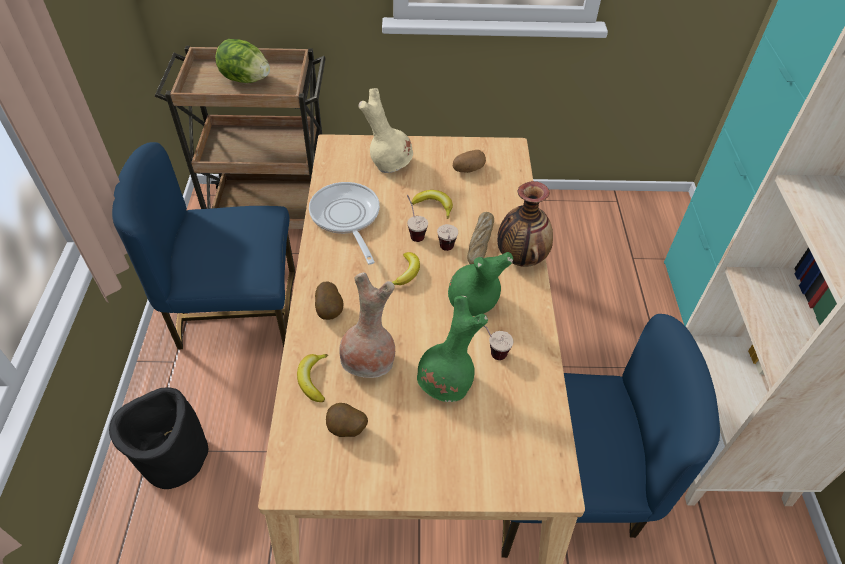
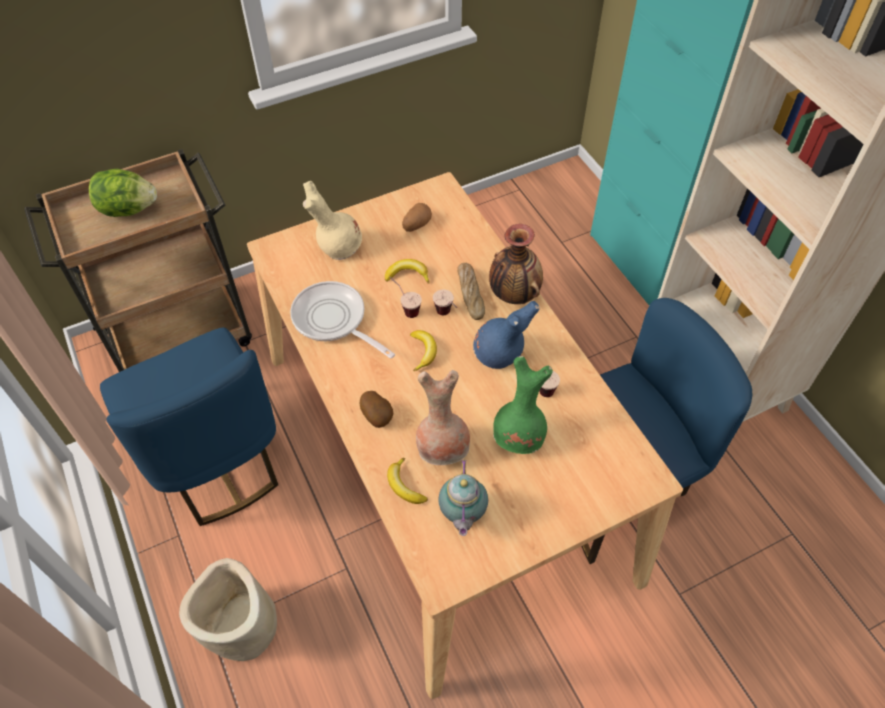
camera: 25 degrees left, 5 degrees up
black planter [109,387,208,489] -> beige planter [179,558,277,661]
blue chair [112,142,295,350] -> blue chair turned 90 degrees counterclockwise [100,327,278,526]
potato [326,403,368,437] -> teapot [438,460,488,536]
green vase [448,252,513,316] -> blue vase [473,301,540,369]

